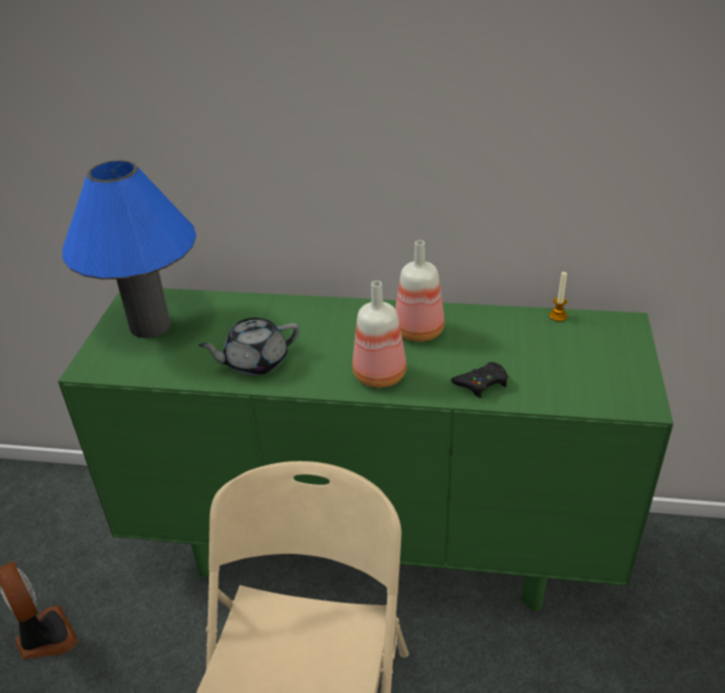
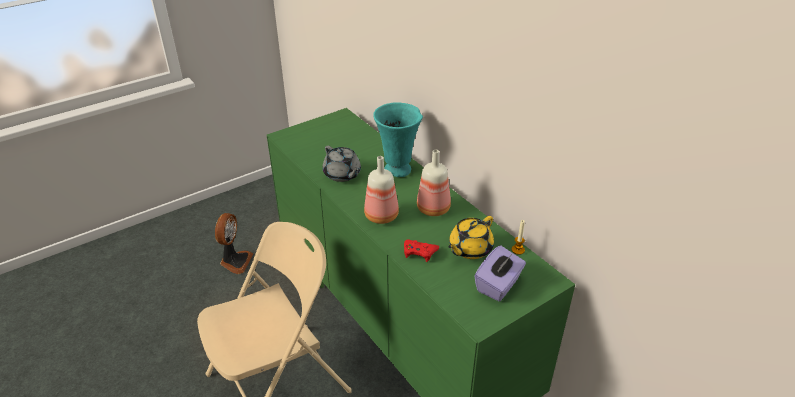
camera: 45 degrees right, 0 degrees up
blue table lamp [62,160,196,338] -> none
grey teapot [198,318,299,376] -> grey teapot turned 150 degrees counterclockwise [323,145,361,182]
black game controller [451,362,508,398] -> red game controller [404,239,439,262]
none -> turquoise vase [373,102,423,177]
none -> yellow teapot [448,216,494,259]
none -> purple tissue box [475,245,526,301]

